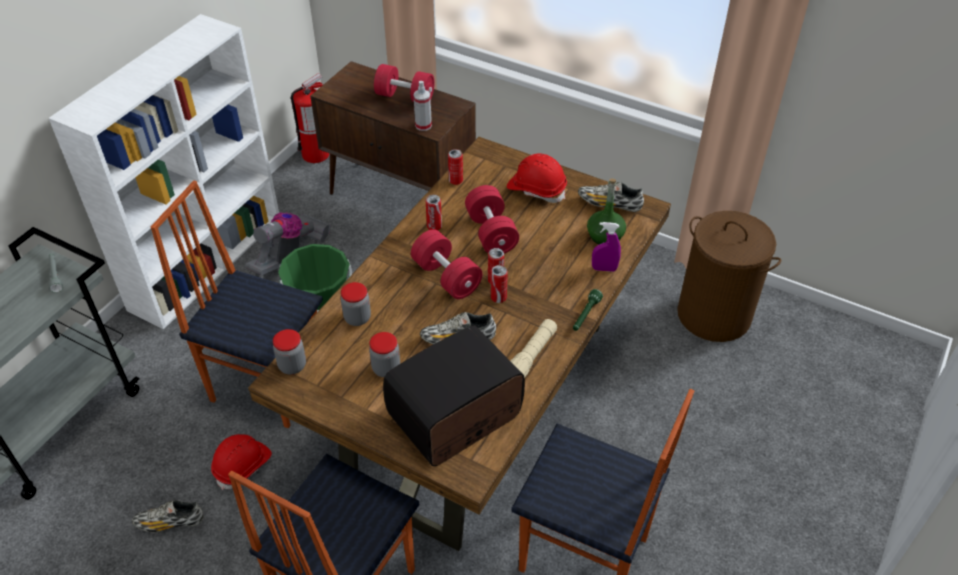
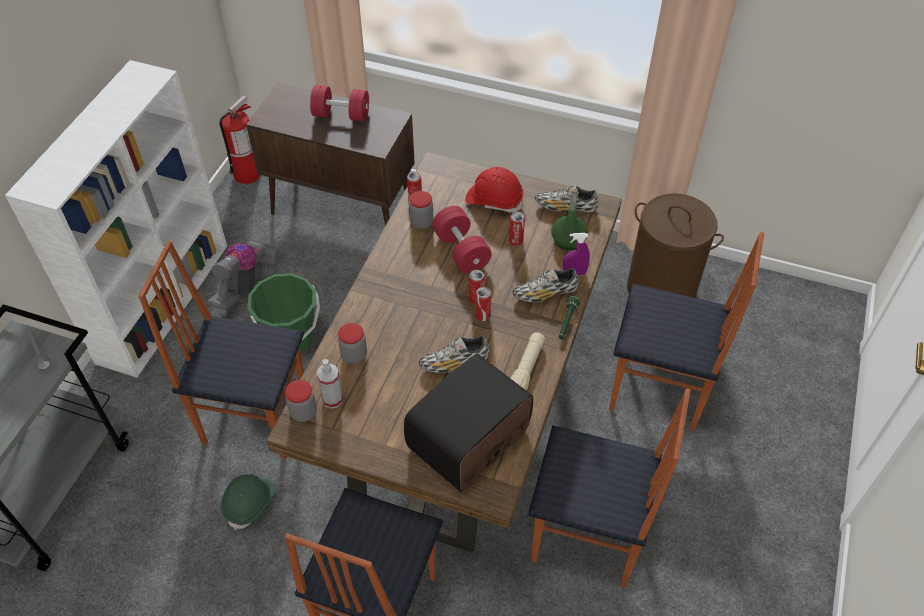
camera: 10 degrees left, 5 degrees up
shoe [132,500,204,532] -> shoe moved to [513,268,579,302]
red hard hat [211,434,272,490] -> green hard hat [221,474,276,530]
jar [369,332,400,377] -> jar moved to [409,191,433,229]
red dumbbell [411,229,482,299] -> none
spray bottle [413,81,432,131] -> spray bottle moved to [317,359,343,409]
can [426,195,442,230] -> can moved to [509,212,525,245]
none -> chair [609,232,764,432]

